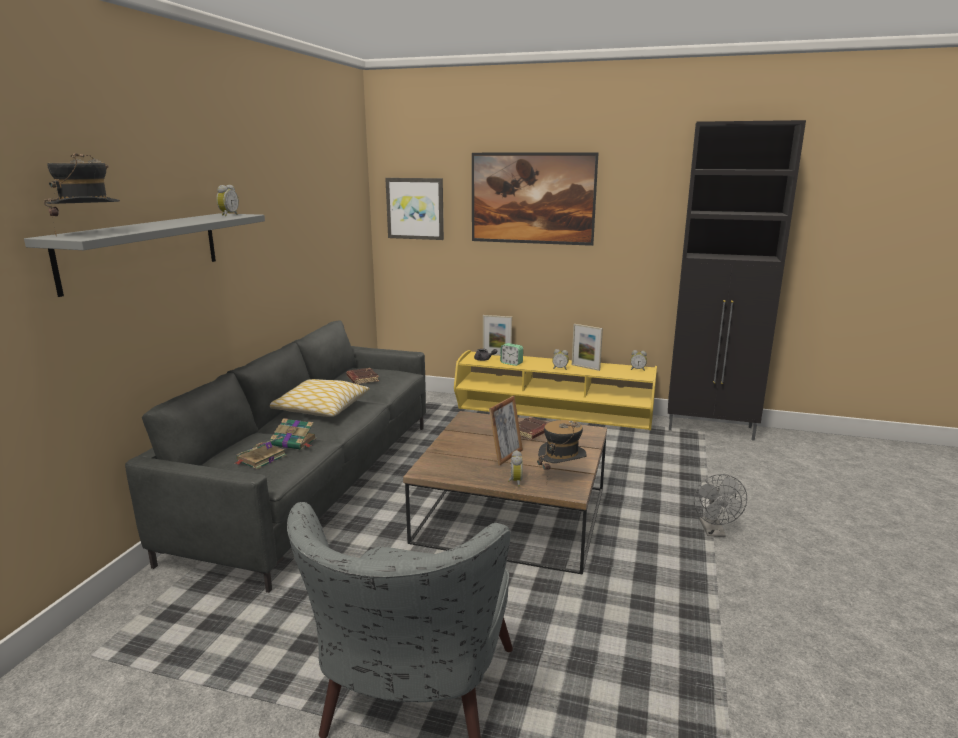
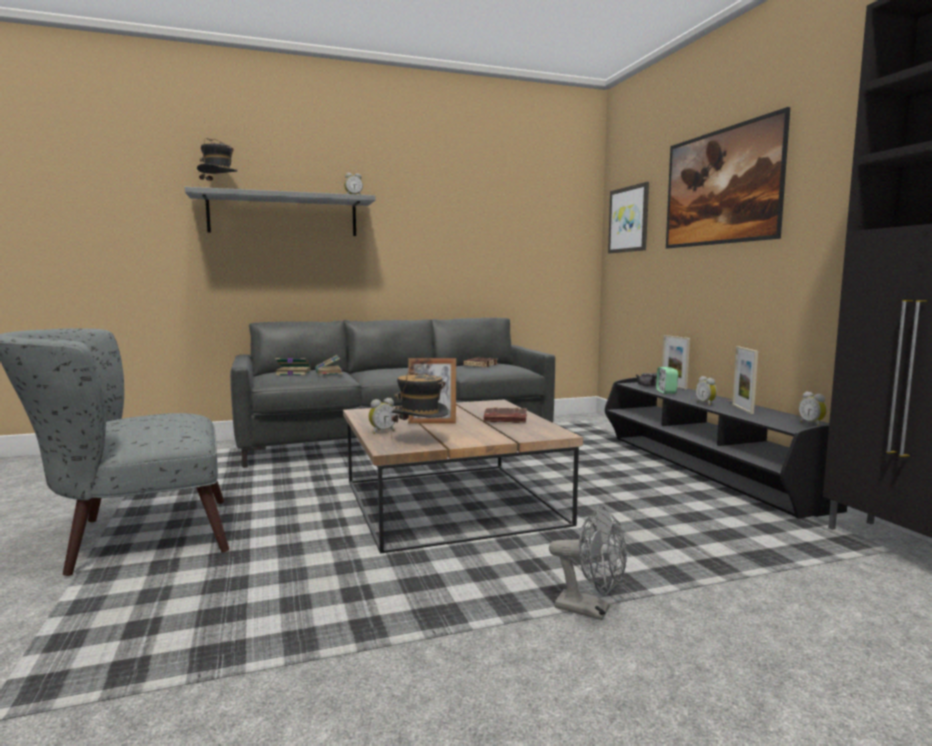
camera: 55 degrees right, 10 degrees down
pillow [270,379,370,417] -> none
yellow tv stand [454,350,657,430] -> black tv stand [605,377,847,519]
grey fan [694,474,747,537] -> grey fan turned 120 degrees counterclockwise [549,506,627,620]

